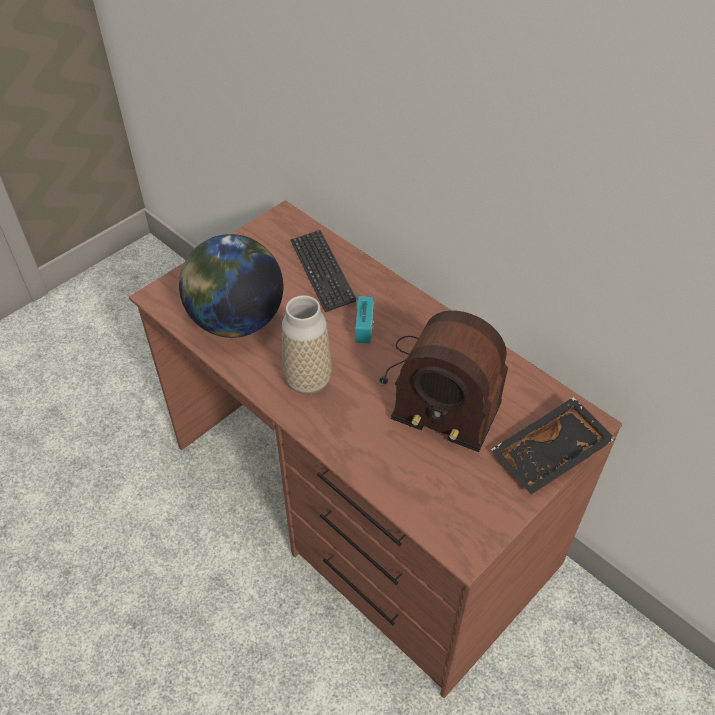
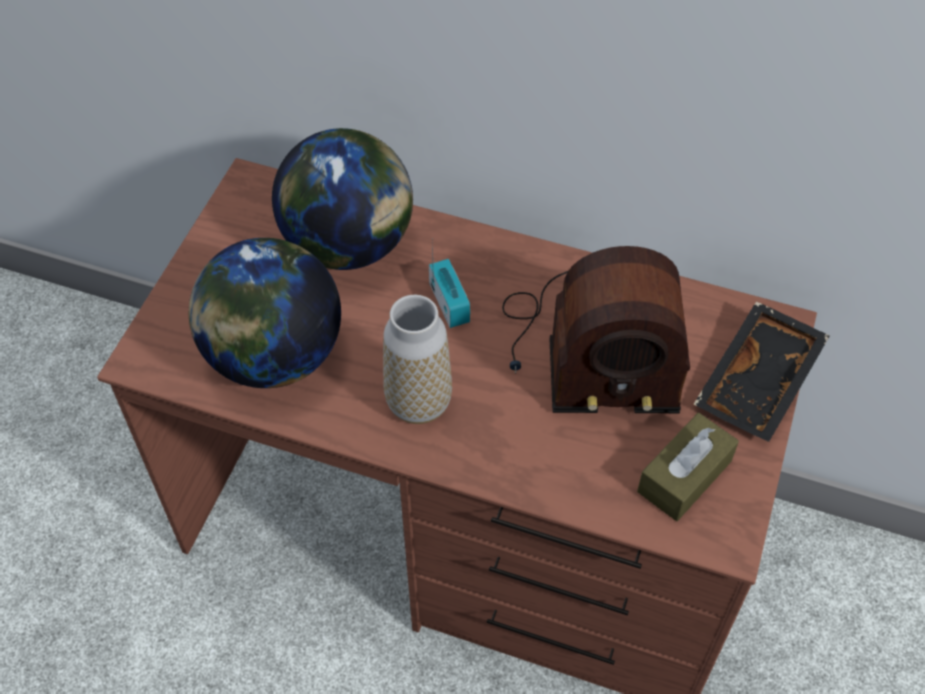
camera: 25 degrees left, 5 degrees up
keyboard [291,230,356,312] -> globe [272,128,413,270]
none -> brown tissue box [637,413,739,521]

